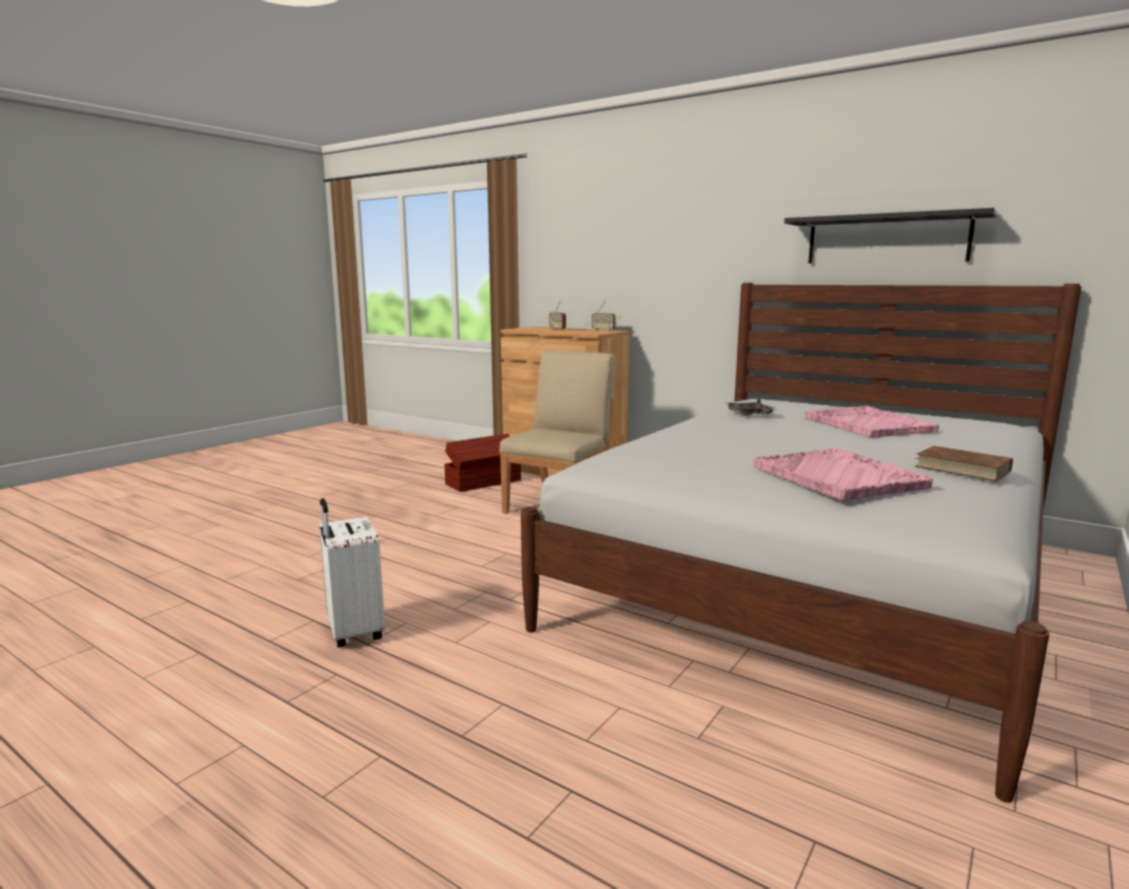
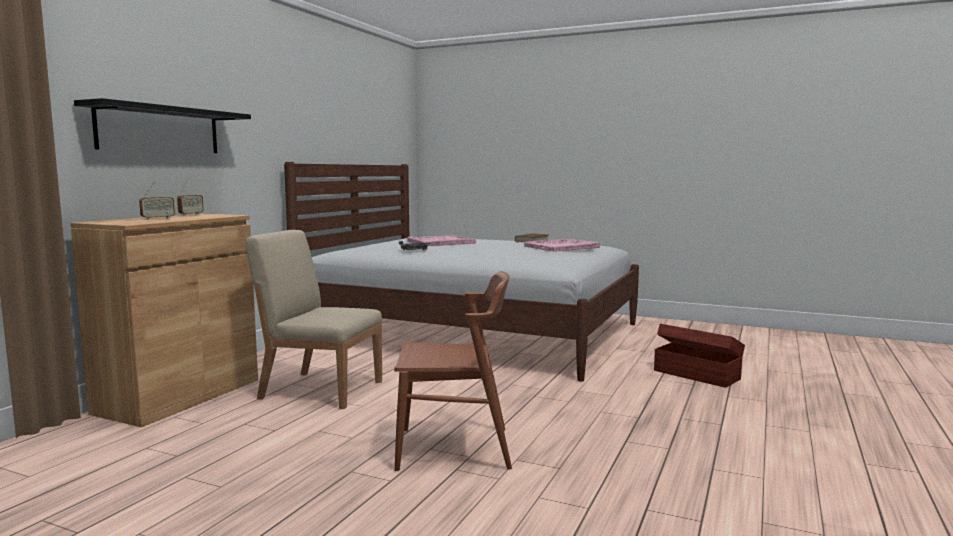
camera: 100 degrees left, 5 degrees down
white suitcase [319,498,385,647] -> none
brown storage box [444,434,521,492] -> brown storage box moved to [654,324,745,388]
black shelf [784,208,997,264] -> black shelf moved to [74,98,251,153]
none -> brown chair [394,271,512,471]

